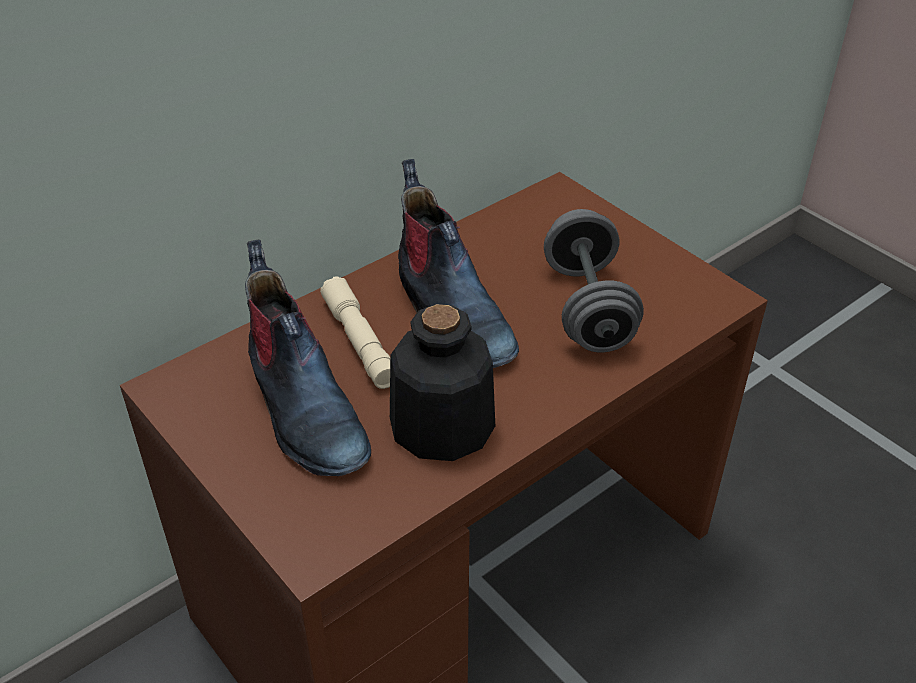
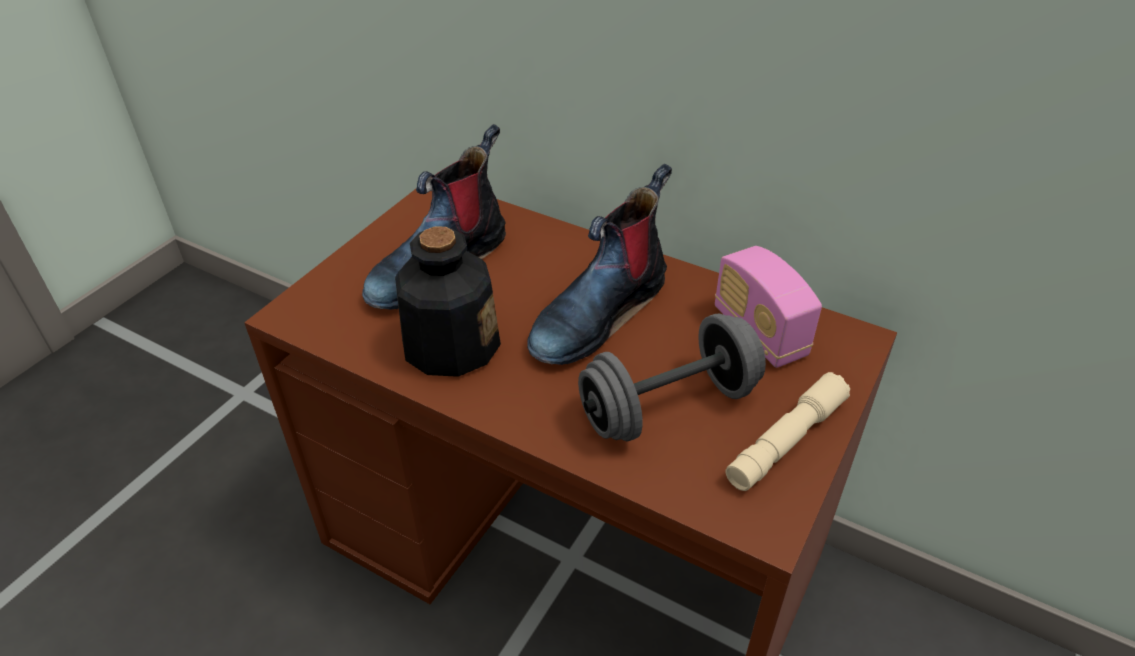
camera: 70 degrees right, 0 degrees up
beige flashlight [320,276,390,389] -> beige flashlight moved to [726,372,850,491]
none -> radio [715,246,822,368]

